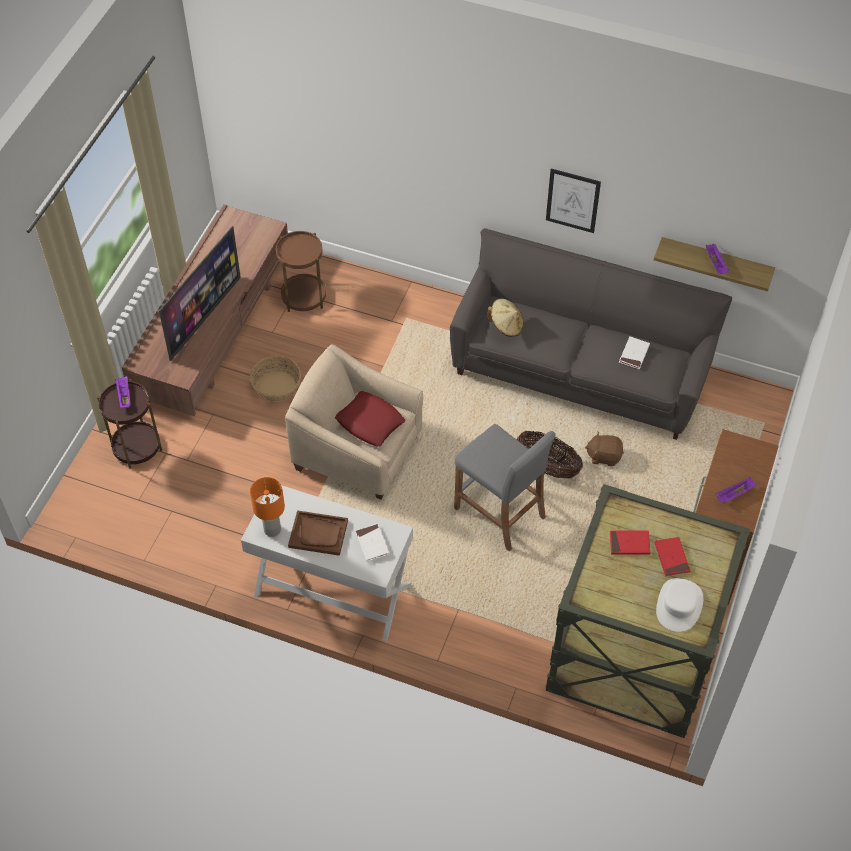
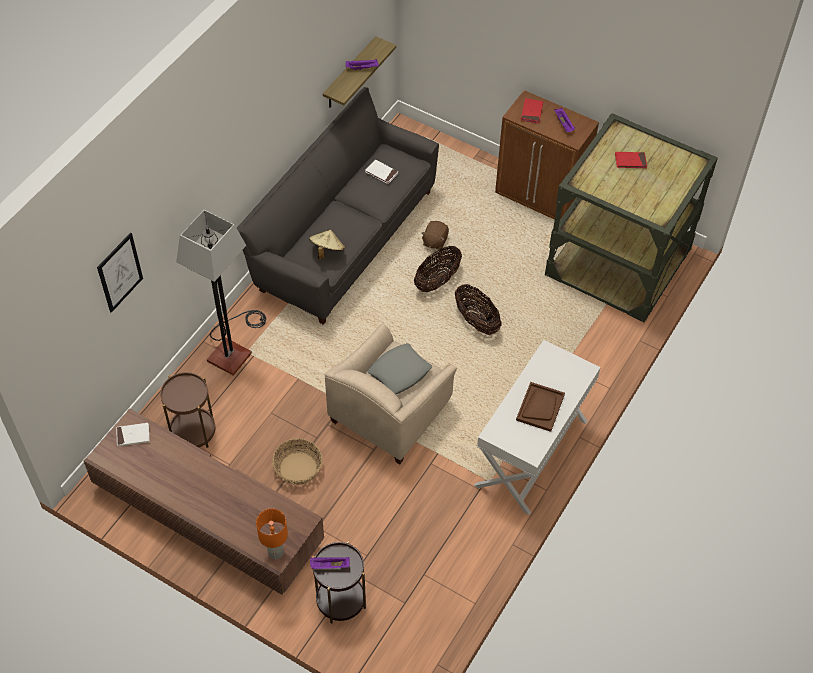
camera: 80 degrees left, 0 degrees up
television [159,226,241,361] -> none
orange table lamp [250,477,285,537] -> orange table lamp moved to [256,509,288,560]
red pillow [335,391,405,447] -> grey pillow [367,343,432,394]
white book [355,523,390,562] -> white book moved to [116,423,150,446]
grey stool [454,424,556,551] -> basket [455,284,502,335]
picture [546,168,601,233] -> picture moved to [97,233,143,313]
red book [610,530,651,555] -> red book moved to [521,98,543,123]
white hat [656,578,703,632] -> none
none -> floor lamp [176,210,266,376]

